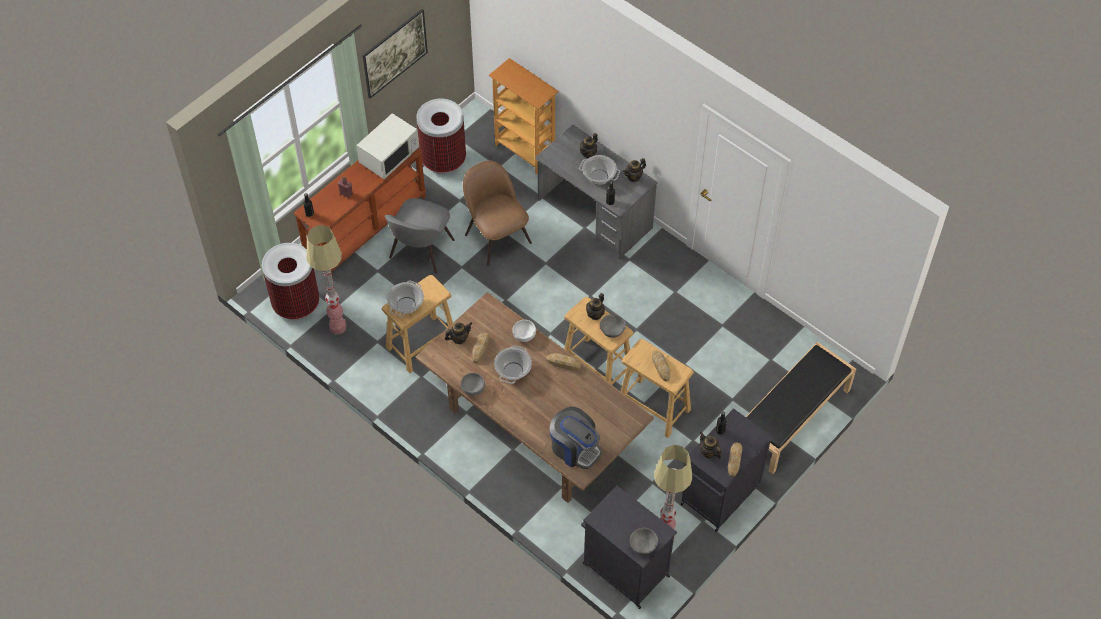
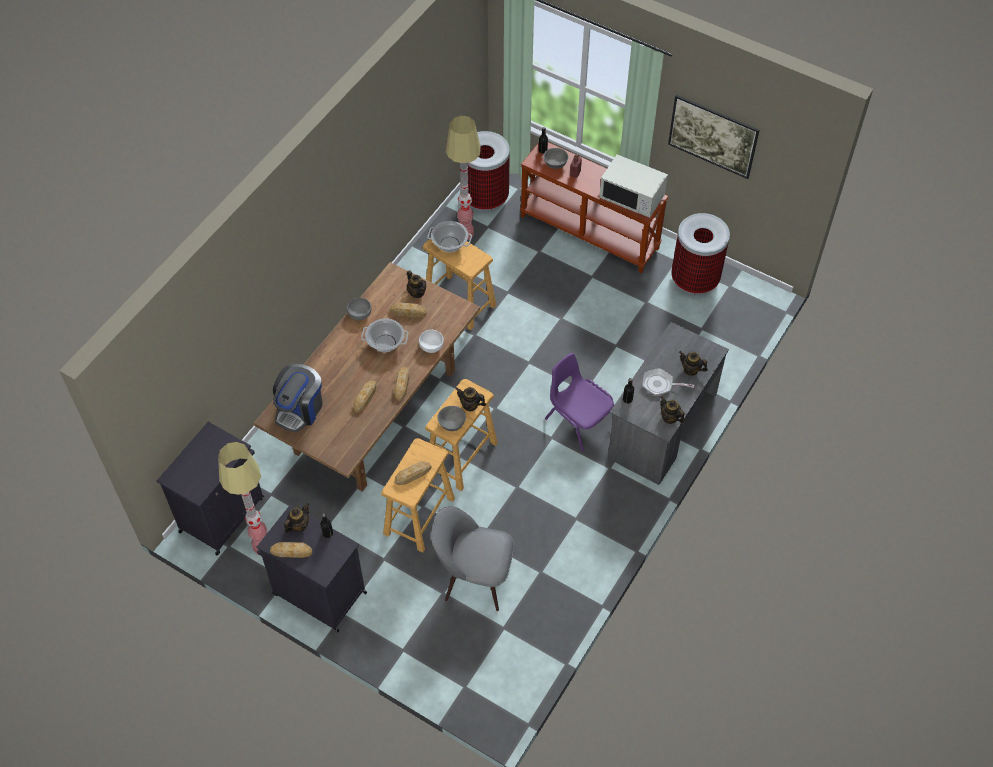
camera: 80 degrees right, 0 degrees up
grey chair [385,198,455,274] -> grey chair moved to [431,506,514,611]
brown chair [463,160,532,266] -> none
bookcase [489,58,559,174] -> none
cooking pot [579,155,620,184] -> frying pan [642,368,694,396]
grey bowl [629,528,658,554] -> grey bowl moved to [543,148,568,169]
black bench [746,342,856,474] -> none
none -> bread [353,380,376,413]
none -> purple chair [545,353,614,452]

